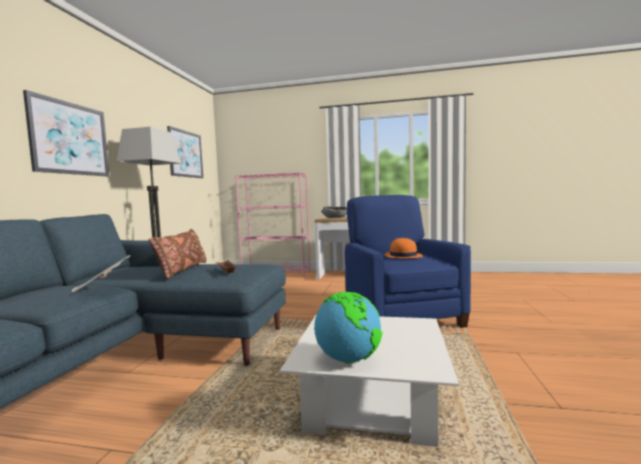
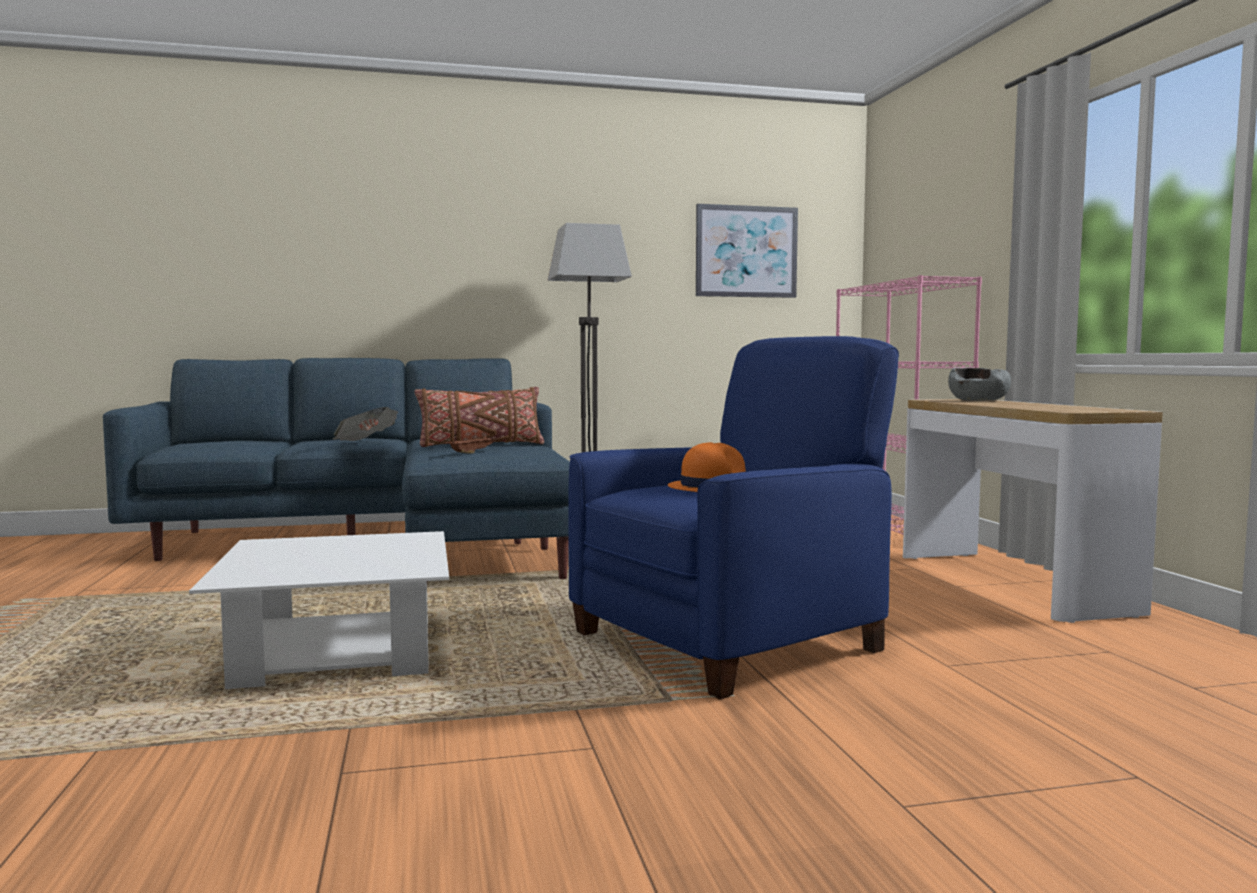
camera: 65 degrees right, 0 degrees up
picture [23,90,109,176] -> none
globe [314,292,382,363] -> none

